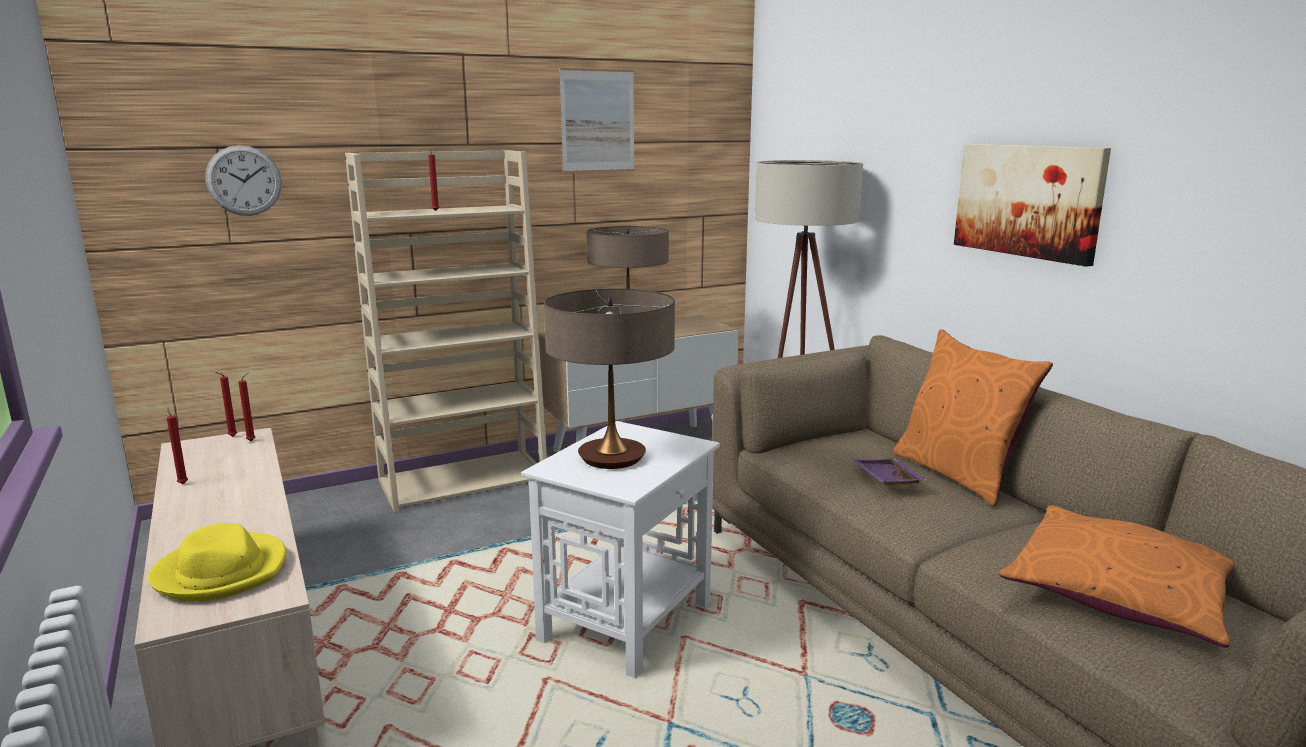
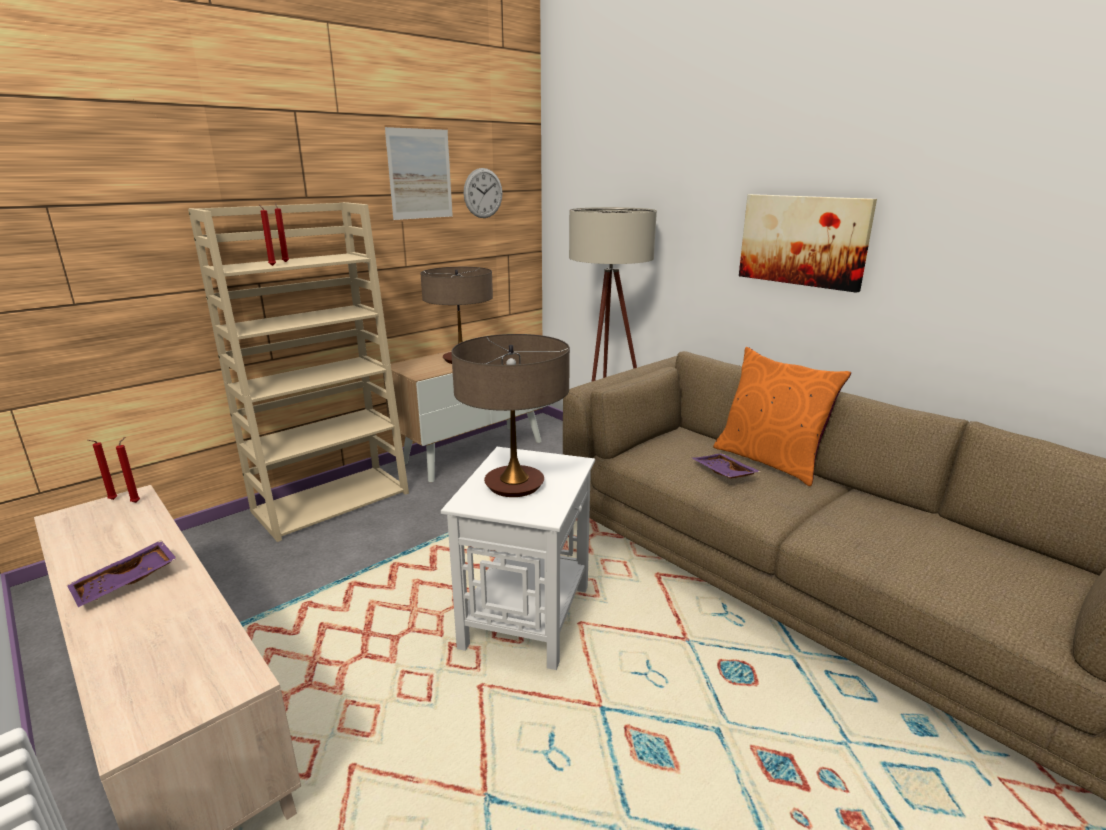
camera: 15 degrees left, 5 degrees up
yellow hat [148,523,286,601] -> none
red candle [167,407,188,484] -> red candle moved to [259,204,276,266]
wall clock [205,145,282,216] -> wall clock moved to [464,168,502,218]
orange pillow [999,505,1234,648] -> none
none -> purple tray [67,540,177,607]

